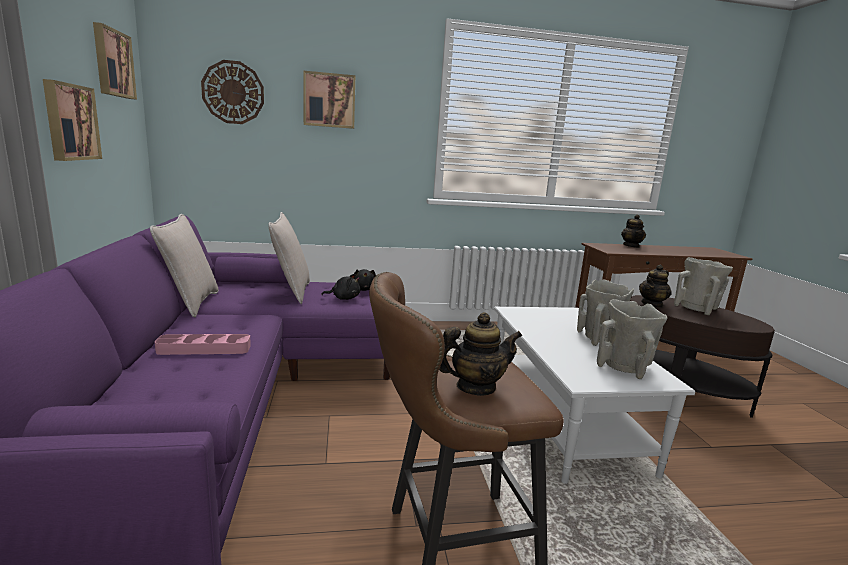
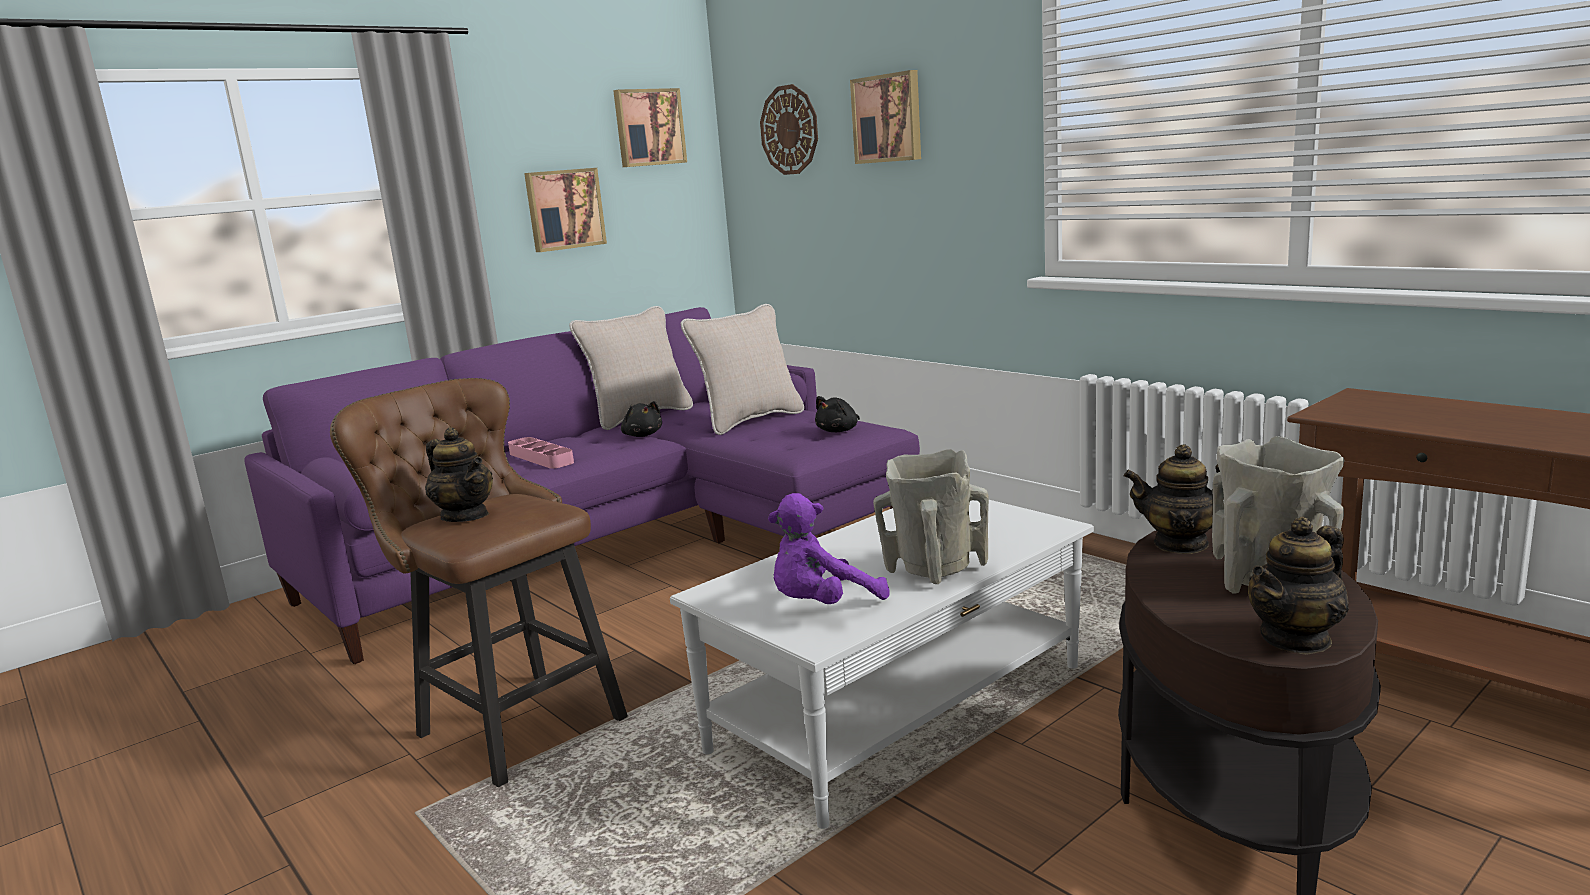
camera: 60 degrees right, 0 degrees up
black plush toy [321,274,360,300] -> black plush toy moved to [621,401,662,437]
beige vase [597,299,668,379] -> purple plush toy [768,493,889,604]
teapot [621,215,646,248] -> teapot moved to [1248,516,1349,655]

